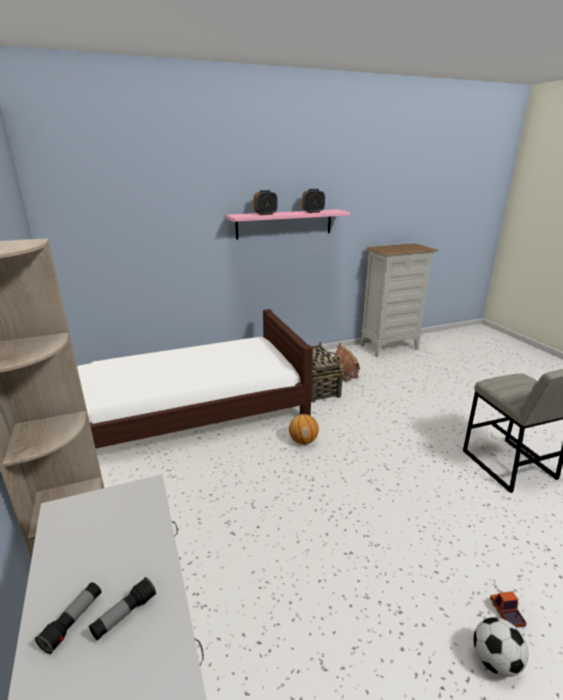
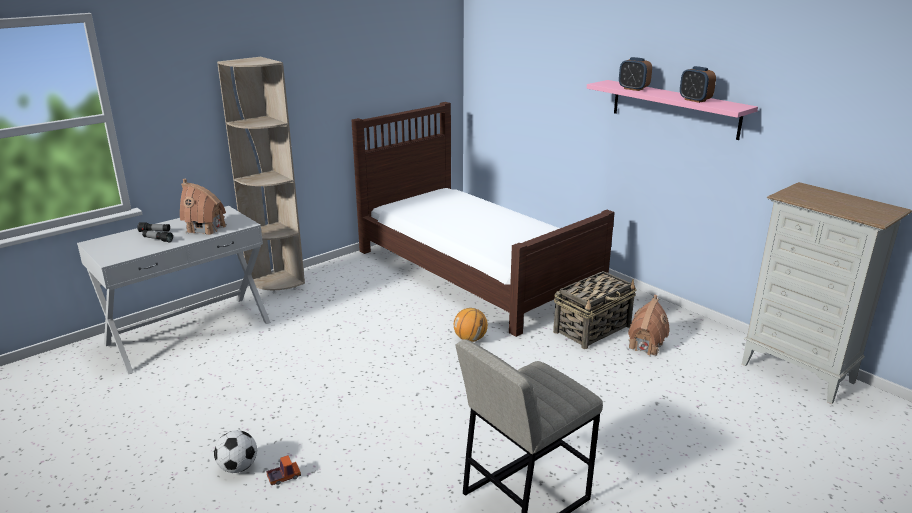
camera: 70 degrees right, 0 degrees up
none -> toy house [180,179,227,235]

